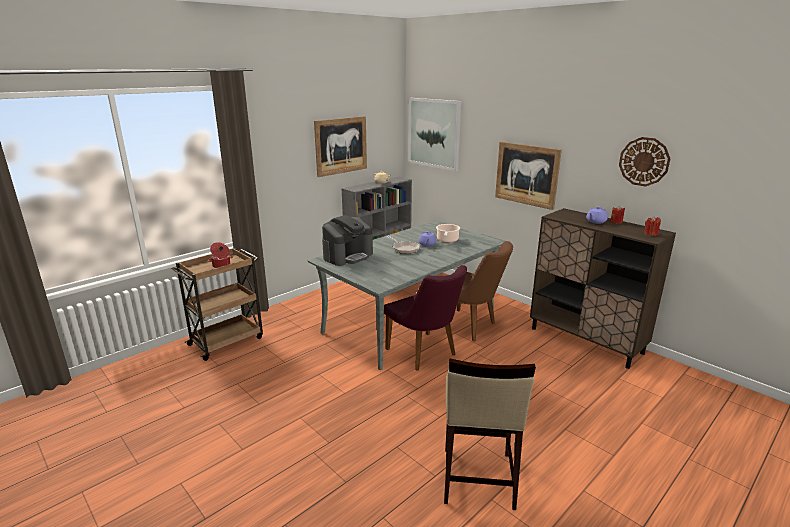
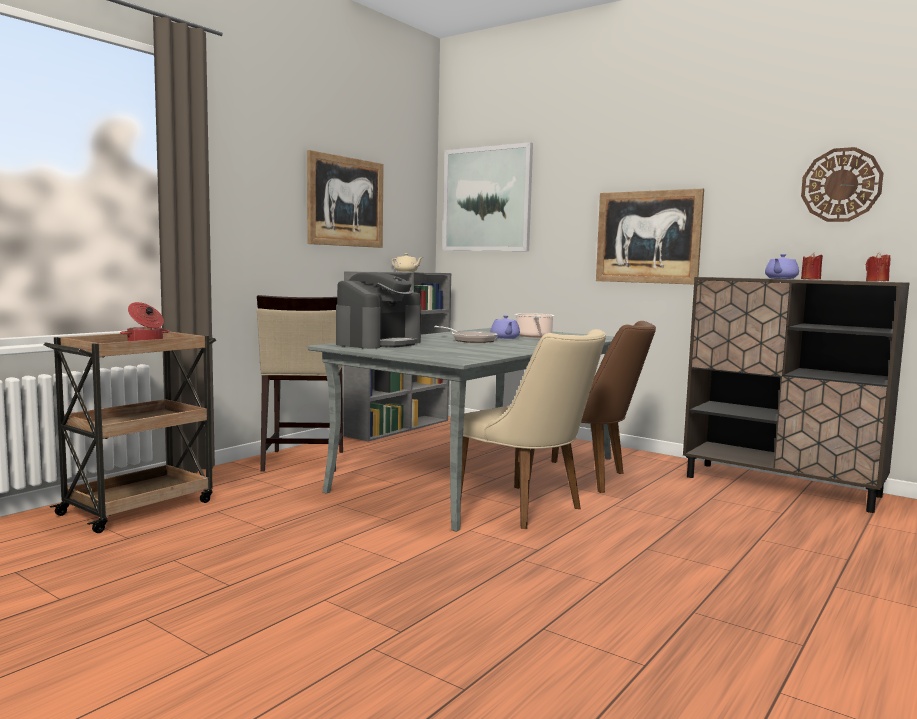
camera: 10 degrees left, 15 degrees down
purple chair [384,265,467,371] -> beige chair [461,329,606,529]
beige stool [444,358,536,510] -> beige stool moved to [257,295,343,472]

